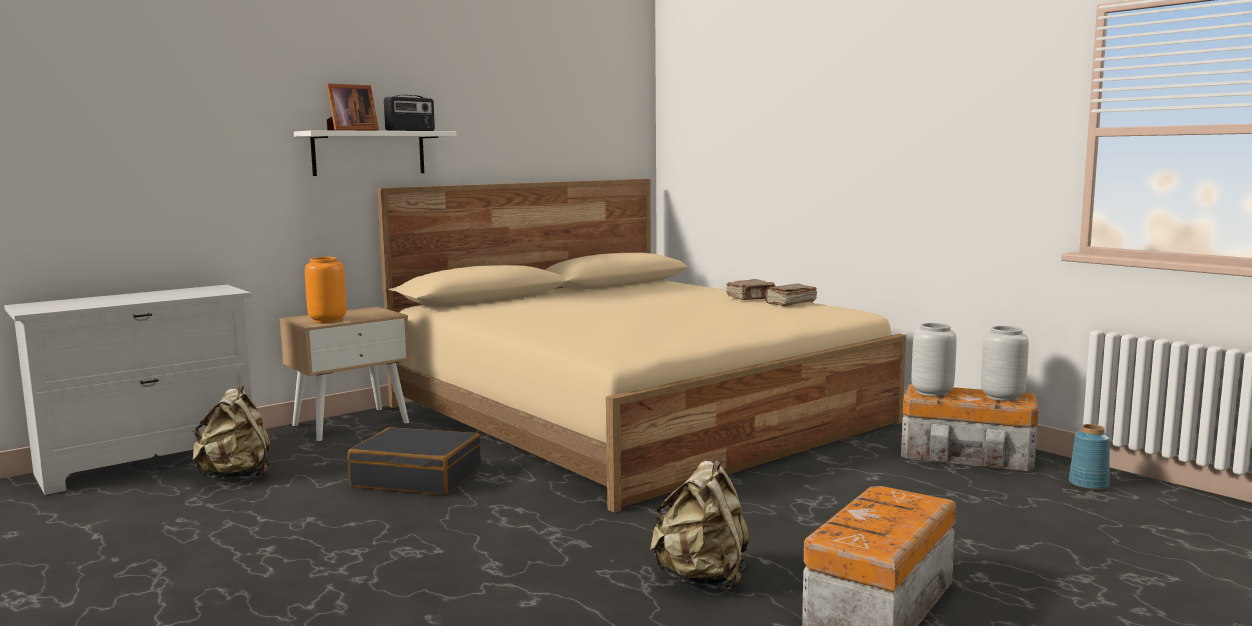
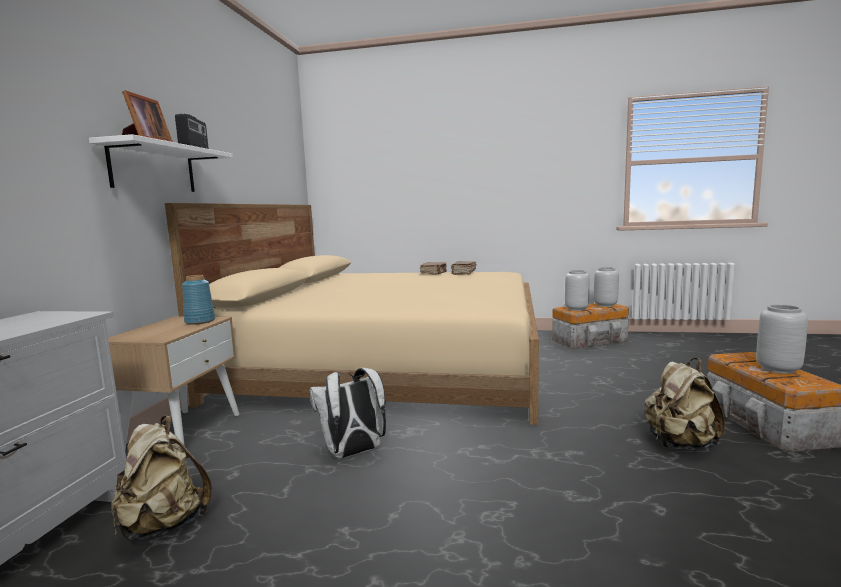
camera: 40 degrees left, 0 degrees up
orange vase [305,257,346,323] -> none
black suitcase [347,427,481,495] -> white backpack [310,368,386,458]
blue vase [1069,424,1110,490] -> blue vase moved to [182,275,215,325]
none -> grey vase [756,304,808,374]

